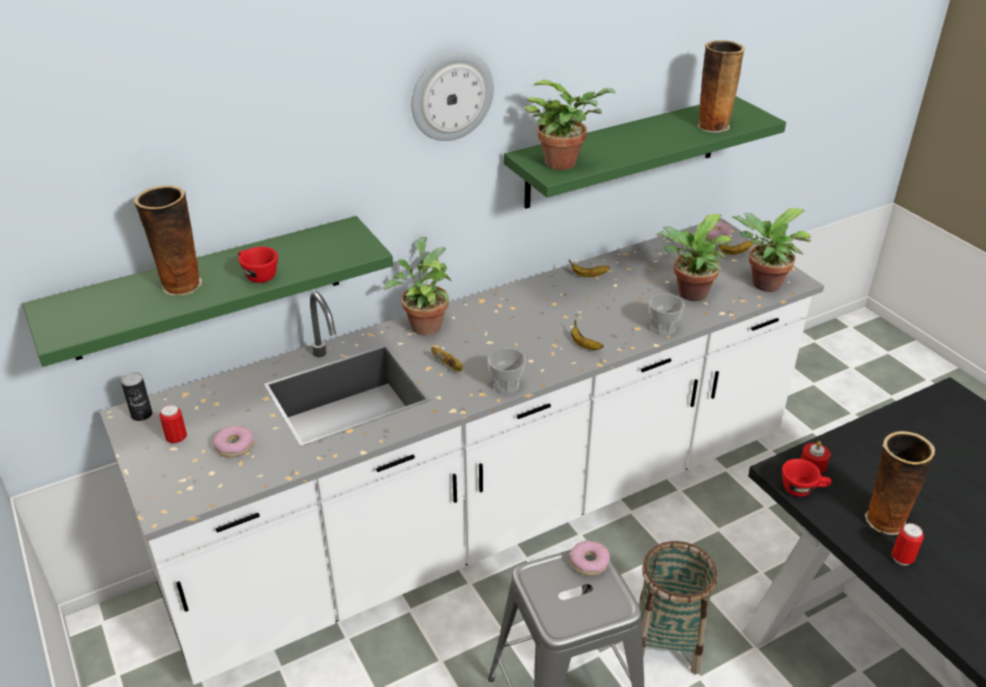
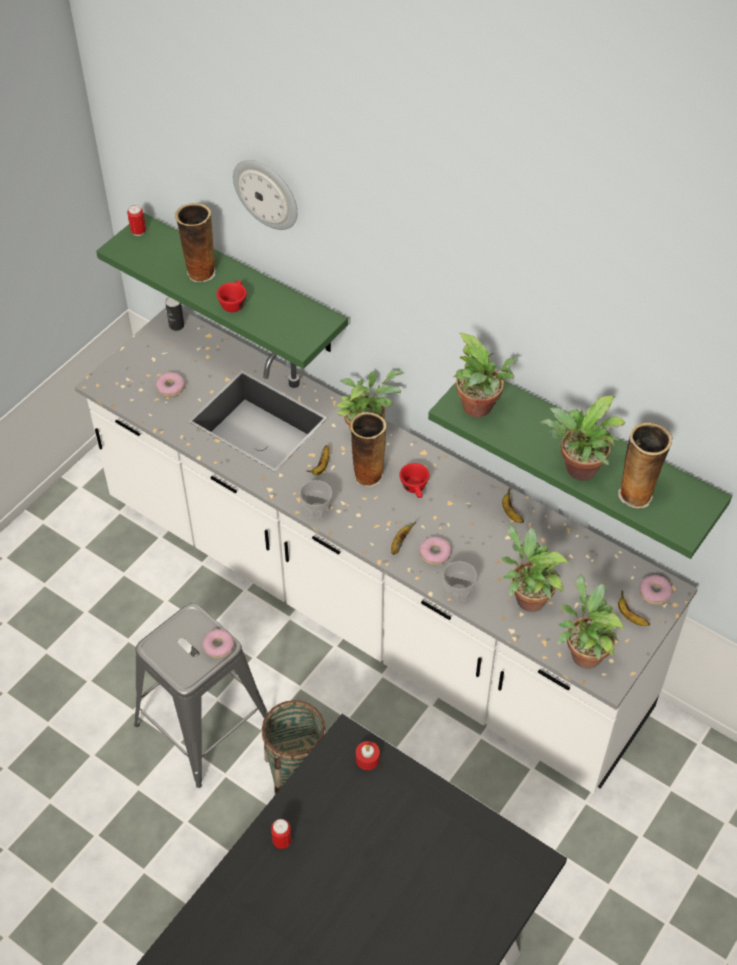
camera: 65 degrees right, 15 degrees up
can [159,404,187,445] -> can moved to [127,205,146,236]
wall clock [411,52,494,141] -> wall clock moved to [233,160,297,230]
red cup [782,459,832,496] -> red cup moved to [400,463,429,498]
vase [865,431,935,535] -> vase moved to [350,412,386,487]
none -> donut [419,537,451,565]
none -> potted plant [540,395,625,481]

